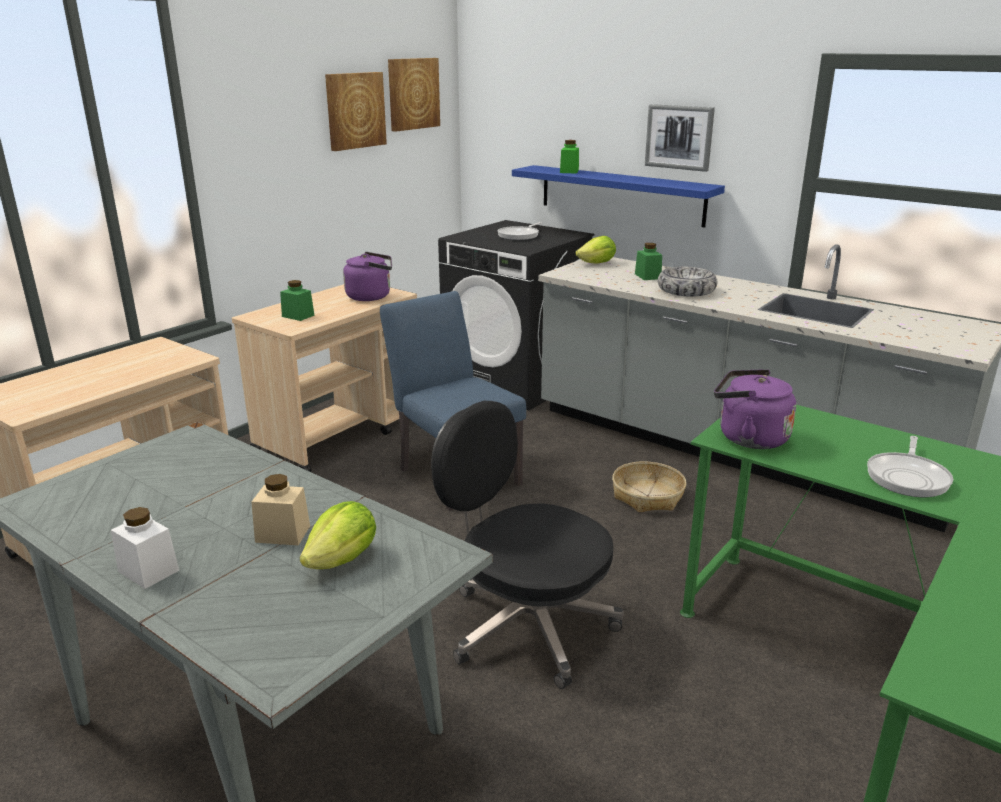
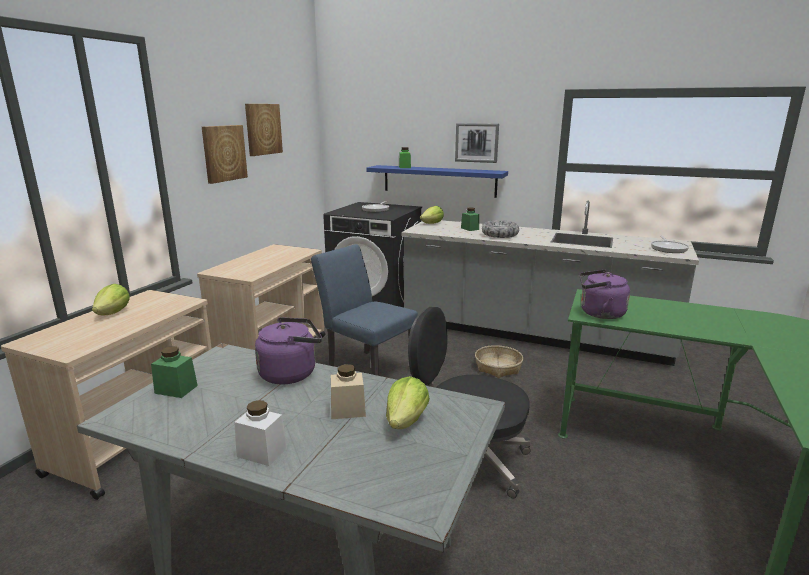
camera: 15 degrees left, 5 degrees down
green jar [280,280,315,321] -> green jar moved to [151,346,198,398]
purple kettle [343,252,392,301] -> purple kettle moved to [255,317,322,384]
picture [388,58,440,132] -> picture moved to [202,125,248,184]
frying pan [867,436,953,497] -> frying pan moved to [651,236,689,253]
none -> lettuce [92,284,130,315]

